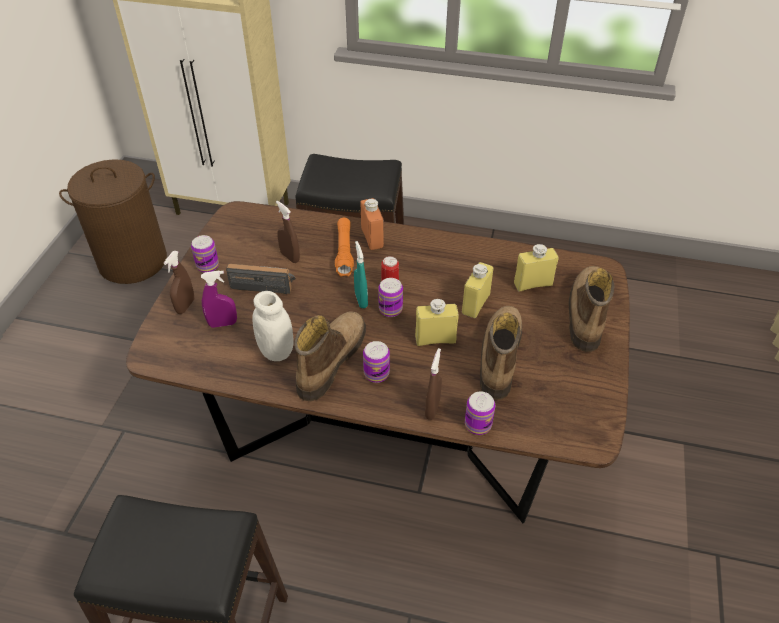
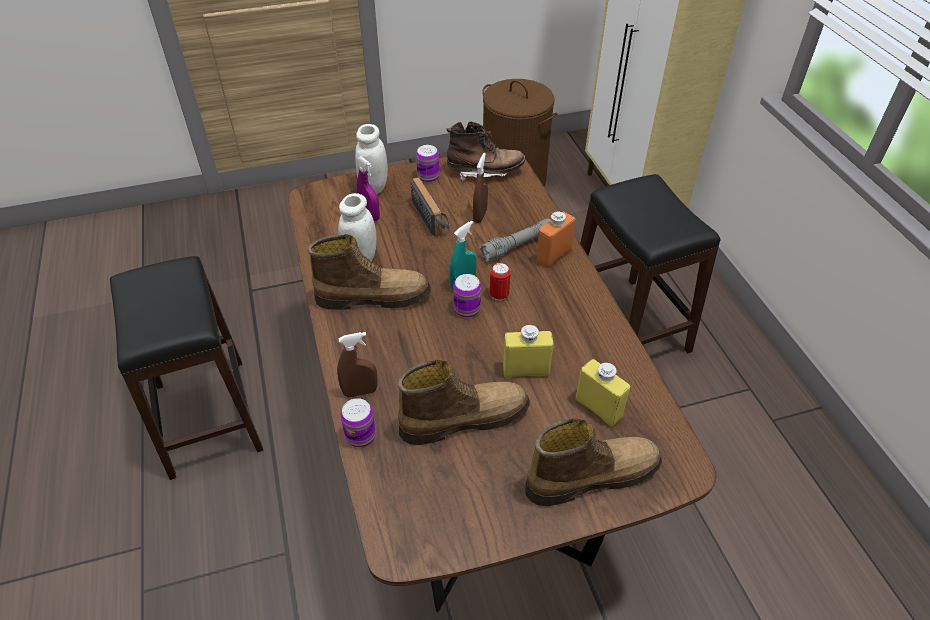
camera: 60 degrees right, 0 degrees up
brown spray bottle [164,251,194,314] -> white jar [355,124,388,194]
orange flashlight [335,218,354,276] -> grey flashlight [479,218,551,262]
can [363,341,390,383] -> none
yellow bottle [415,299,459,346] -> none
none -> brown boot [446,121,525,181]

